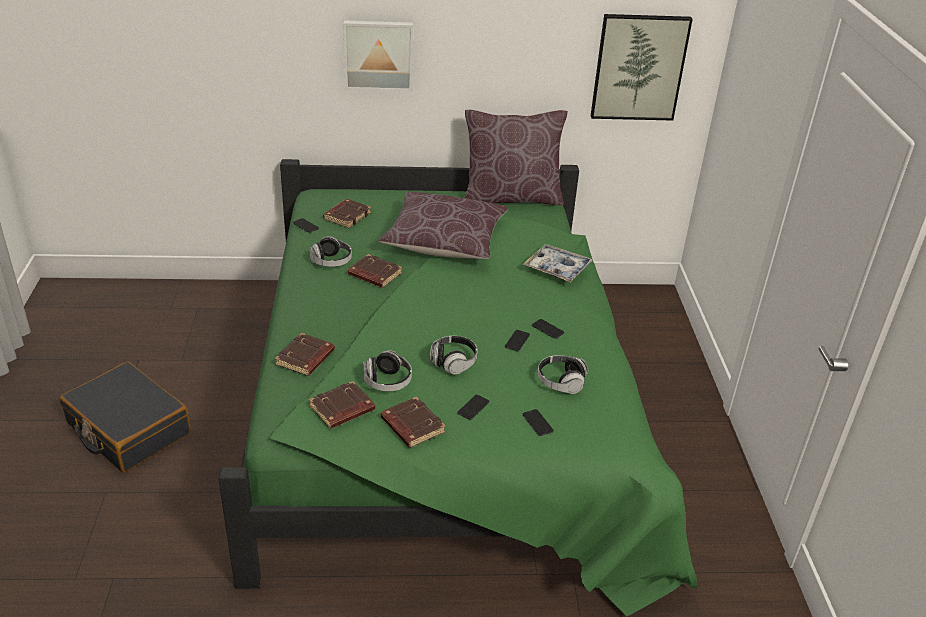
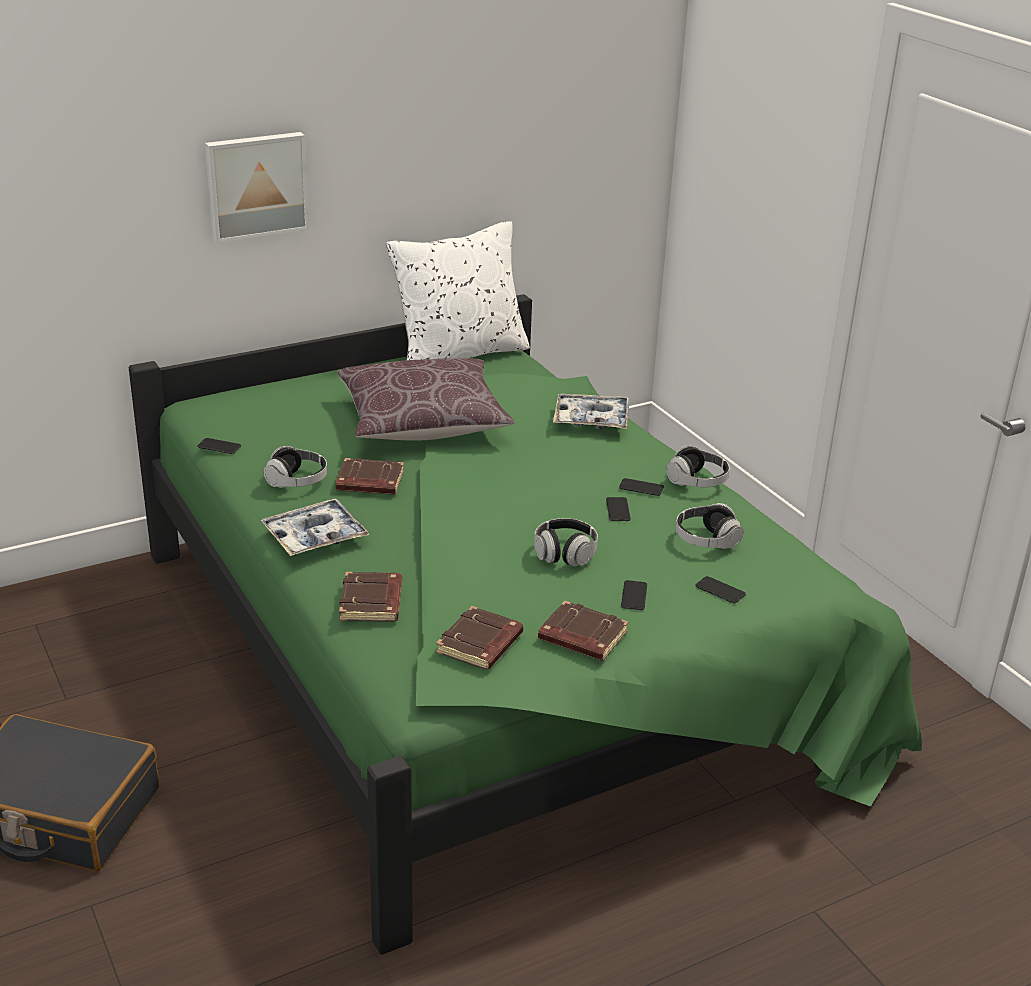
camera: 25 degrees left, 5 degrees down
brown book [323,199,371,228] -> none
headphones [363,350,412,391] -> headphones moved to [666,445,730,487]
brown pillow [464,110,568,206] -> white pillow [386,221,530,360]
picture [591,14,693,121] -> none
none -> tray [261,499,369,556]

